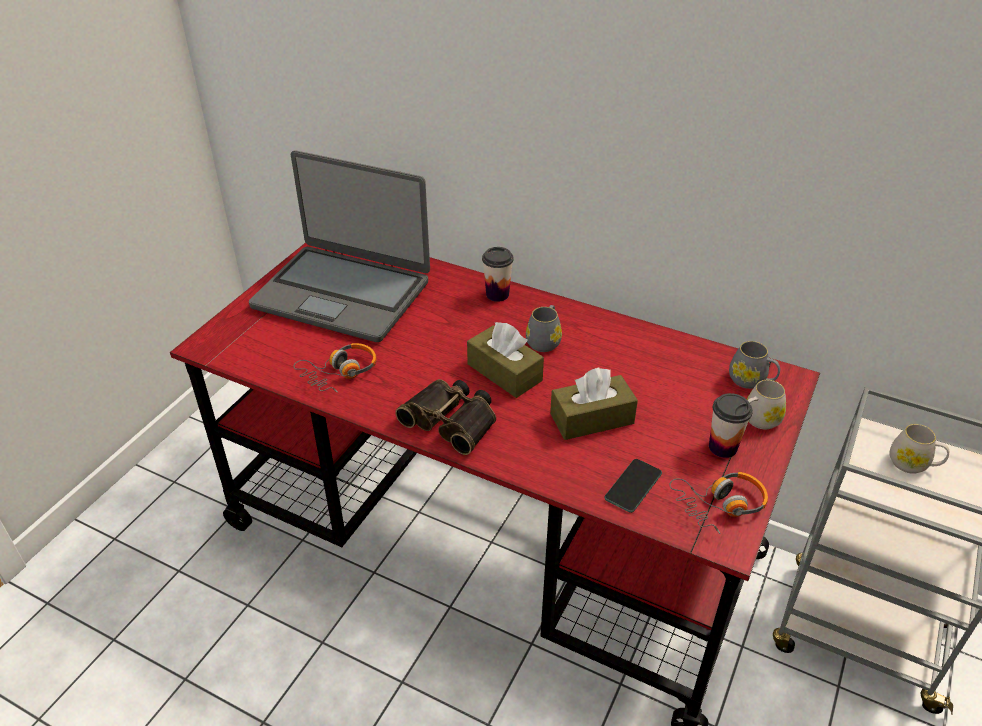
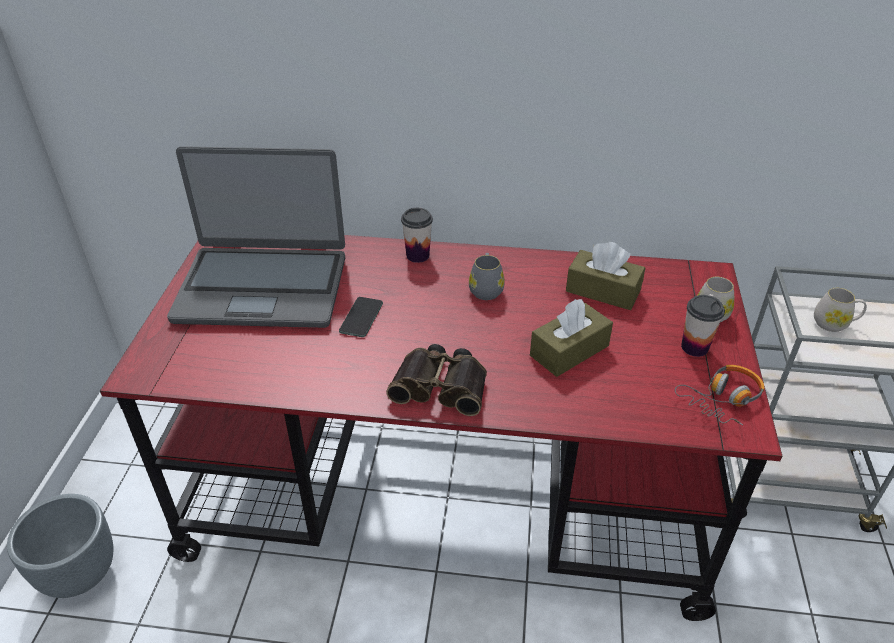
camera: 20 degrees left, 0 degrees up
headphones [294,343,377,393] -> none
brown tissue box [467,322,544,398] -> brown tissue box moved to [566,242,645,310]
phone [604,459,662,513] -> phone moved to [339,297,383,337]
grey mug [729,341,780,389] -> none
none -> grey planter [7,494,113,598]

